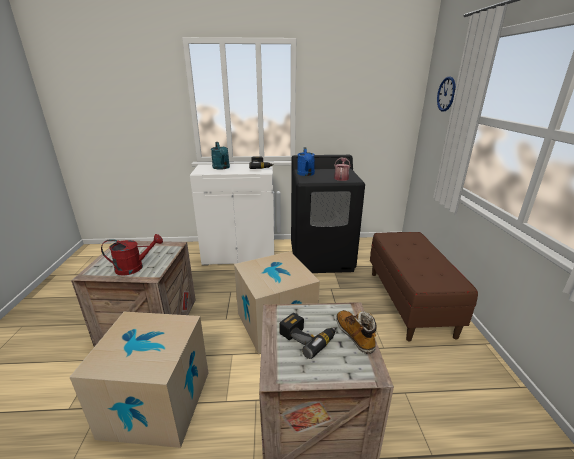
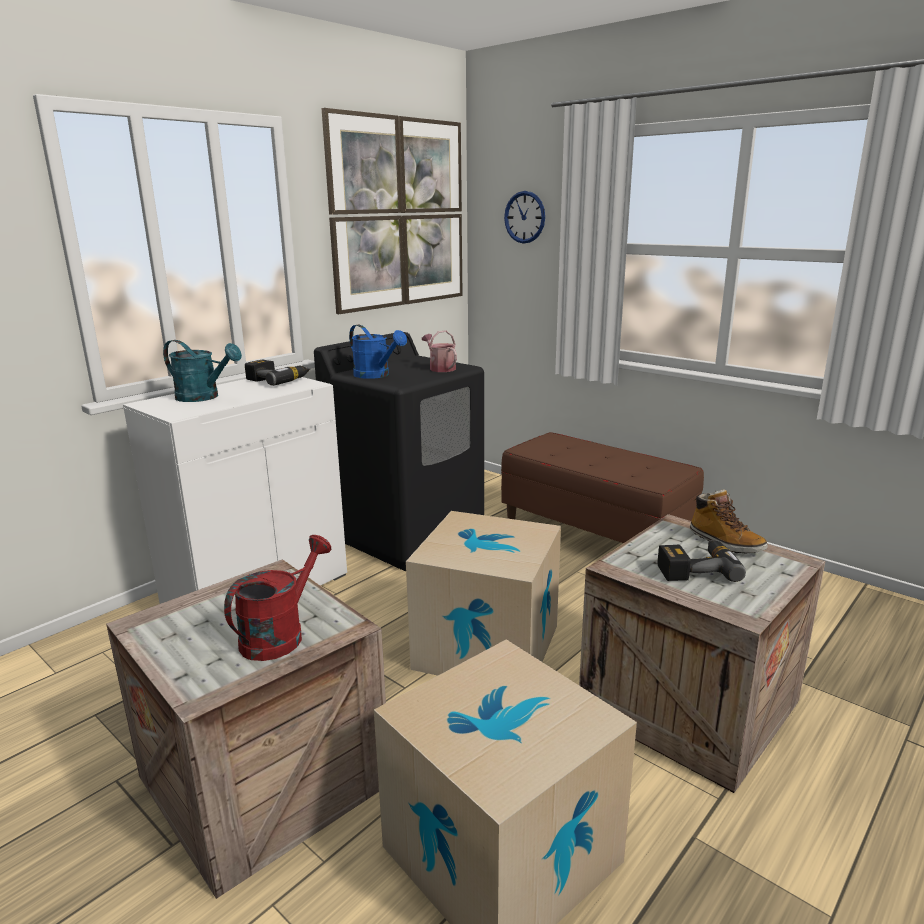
camera: 45 degrees left, 5 degrees down
boot [336,310,377,354] -> boot turned 150 degrees counterclockwise [690,490,768,554]
none -> picture [322,108,463,314]

